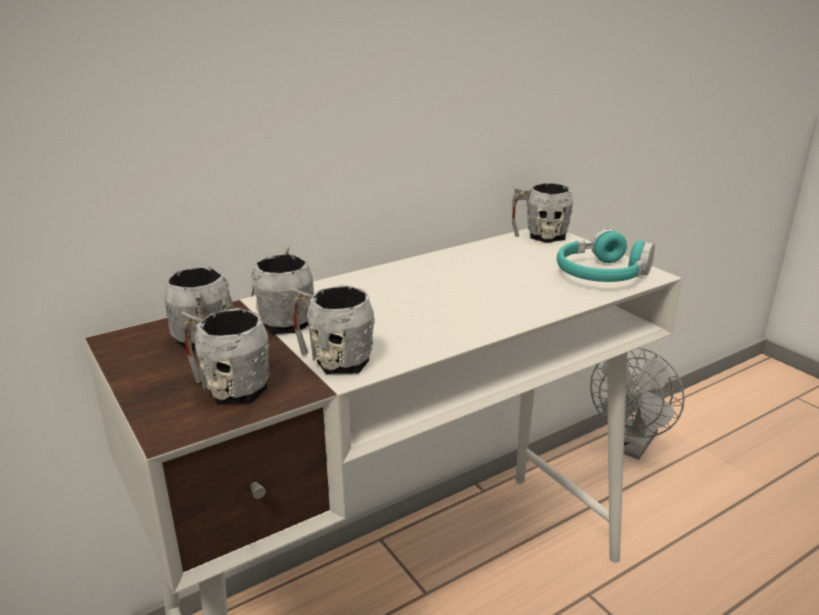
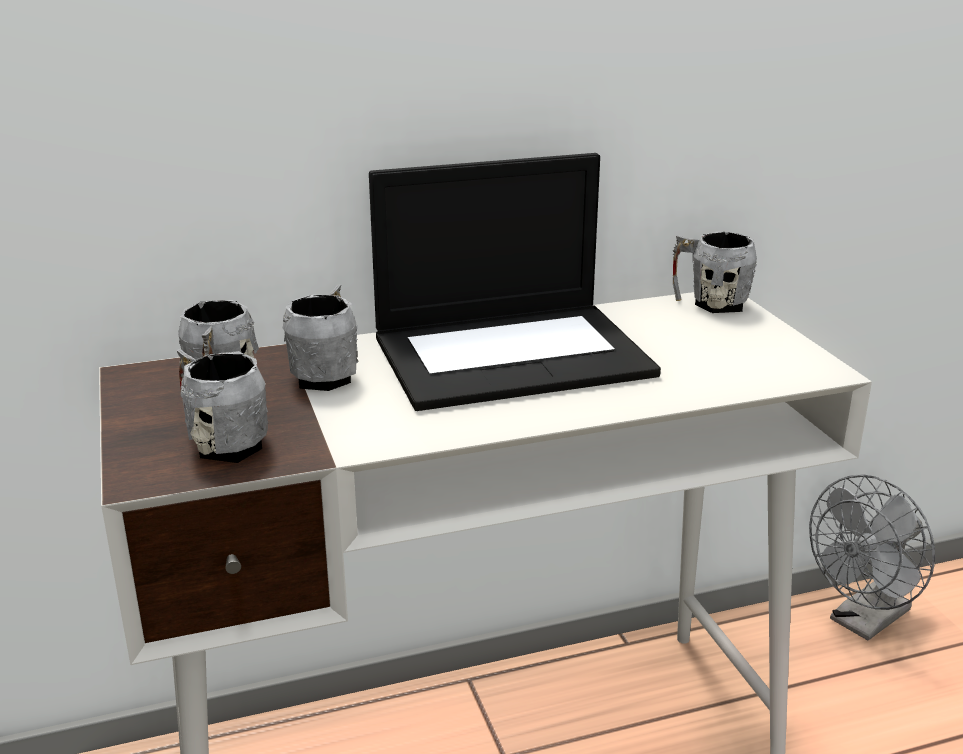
camera: 15 degrees right, 0 degrees up
grey mug [292,285,375,374] -> none
turquoise headphones [557,229,655,282] -> none
none -> laptop [369,153,661,411]

